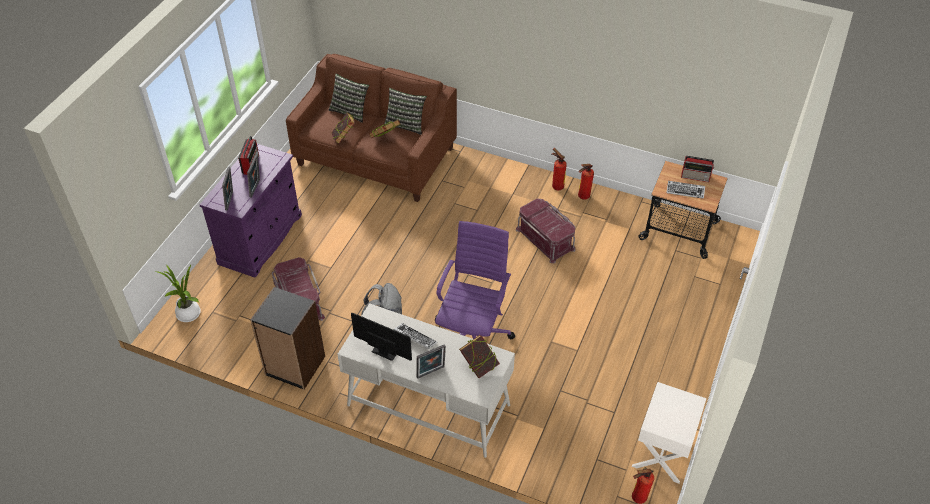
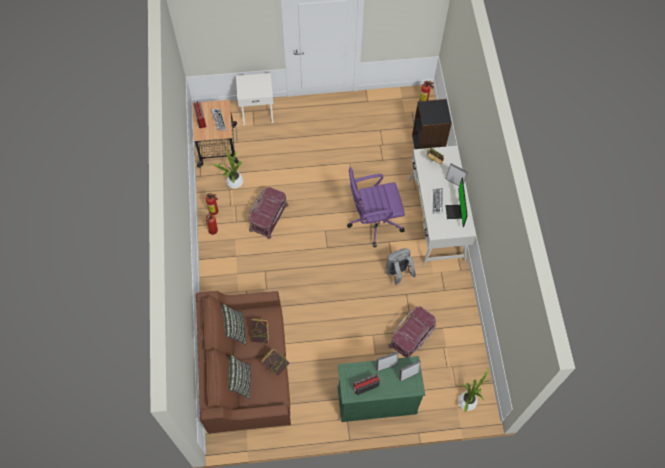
camera: 120 degrees left, 15 degrees up
purple cabinet [200,144,302,278] -> green cabinet [338,356,425,422]
black bookcase [250,287,325,390] -> black bookcase moved to [412,99,452,149]
white nightstand [632,382,707,484] -> white nightstand moved to [236,73,274,125]
none -> potted plant [212,149,243,188]

